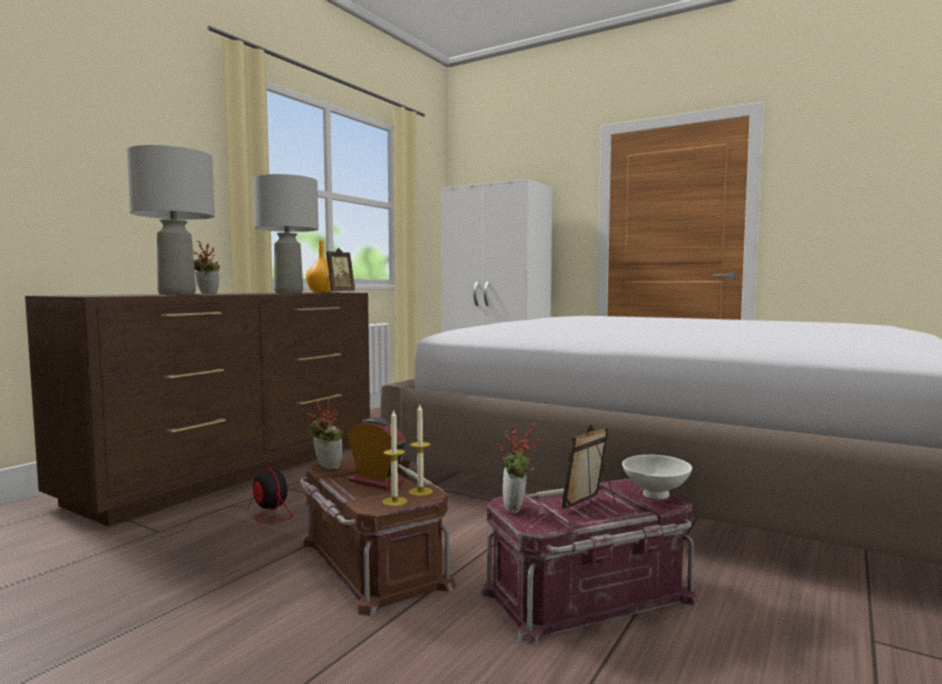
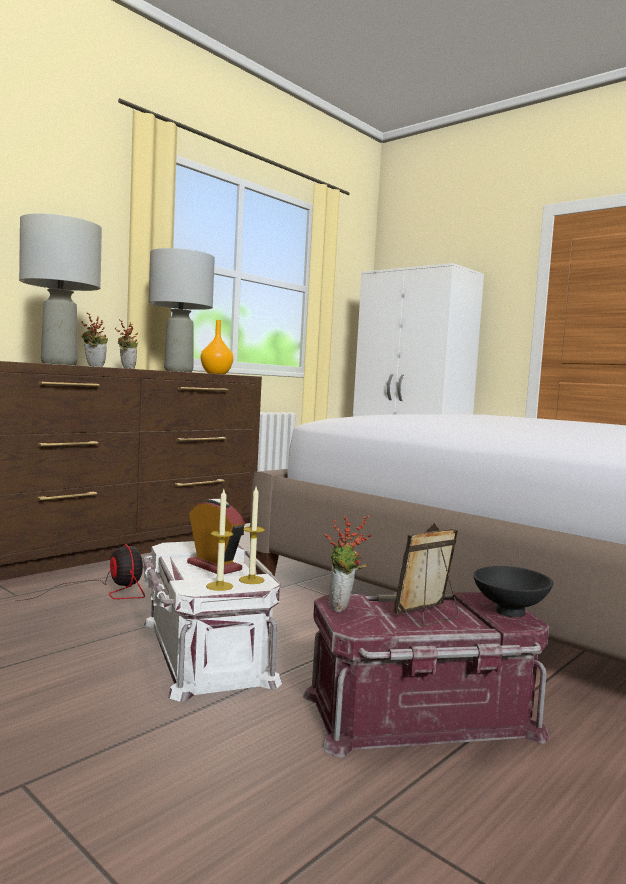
camera: 10 degrees right, 0 degrees up
brown storage box [300,458,456,616] -> white storage box [142,541,282,702]
potted plant [307,400,344,469] -> potted plant moved to [115,320,138,369]
picture frame [324,248,355,293] -> none
white bowl [622,455,692,499] -> black bowl [473,566,554,617]

